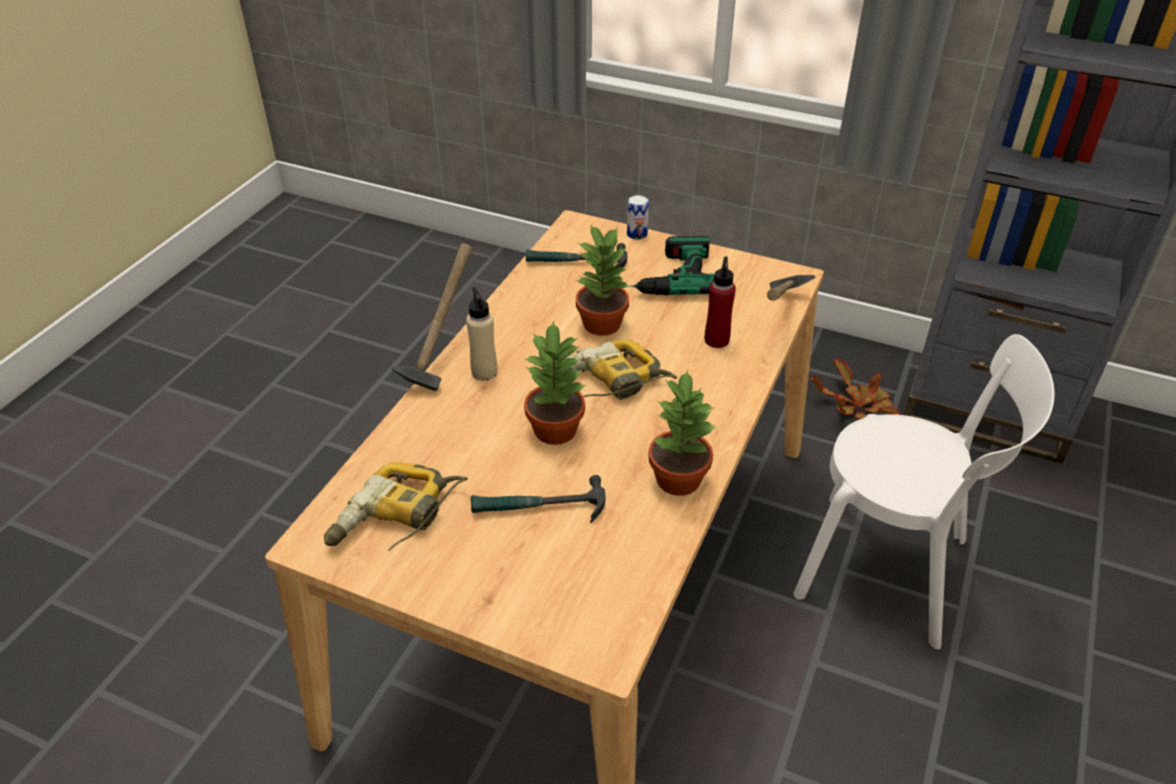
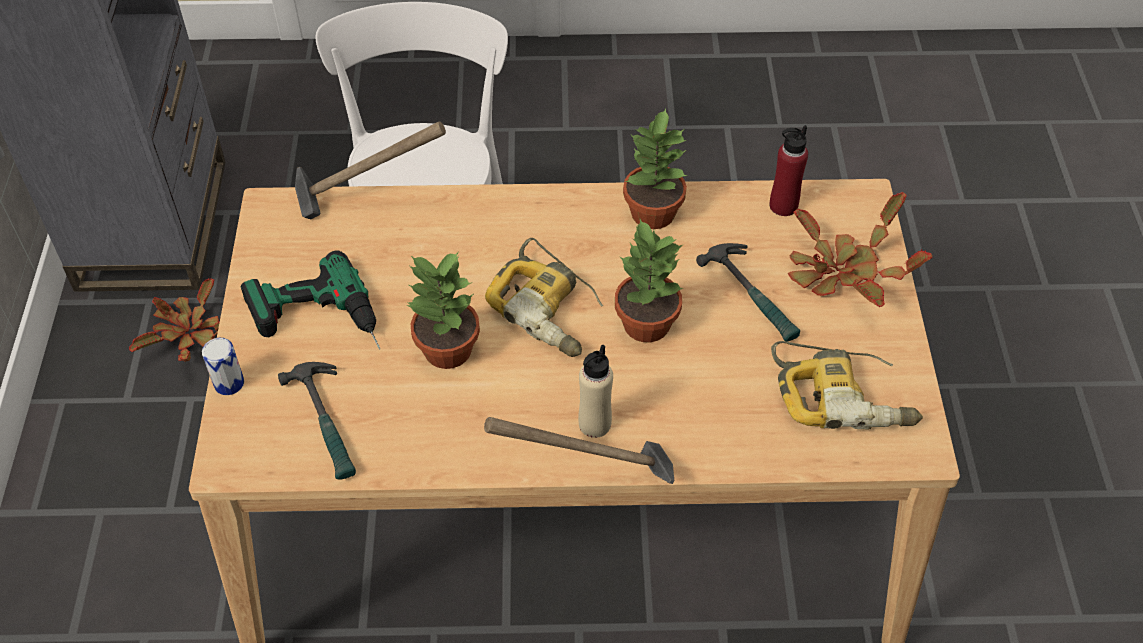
camera: 115 degrees left, 10 degrees up
red bottle [705,256,736,348] -> red bottle moved to [770,125,808,216]
none -> potted plant [788,192,933,307]

